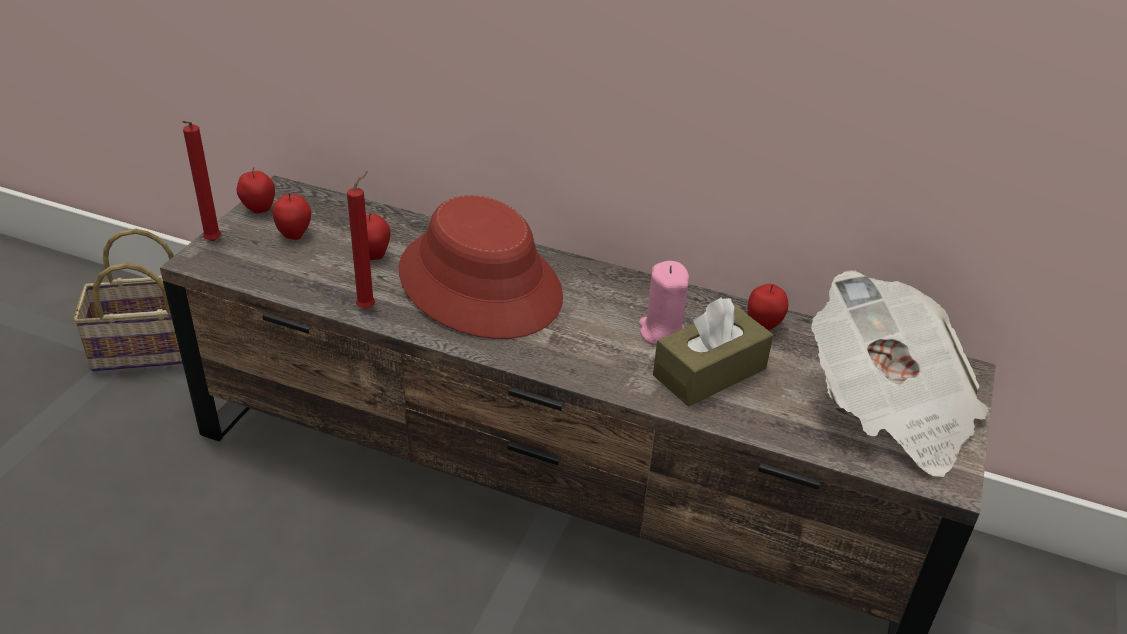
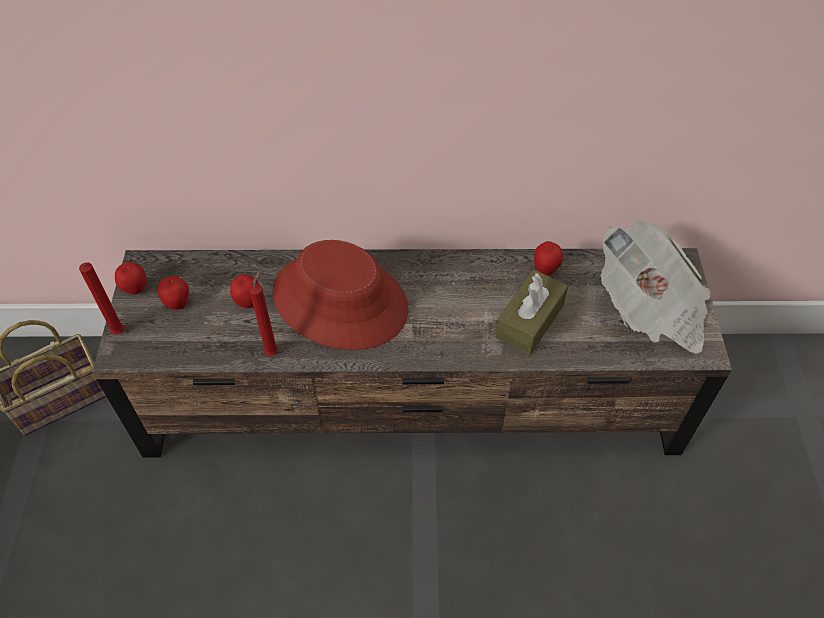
camera: 20 degrees left, 15 degrees up
pink candle [639,261,689,346] -> none

